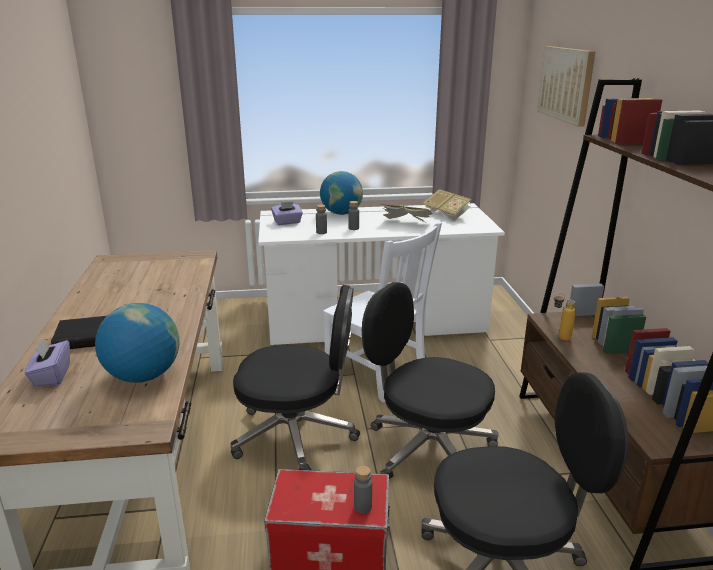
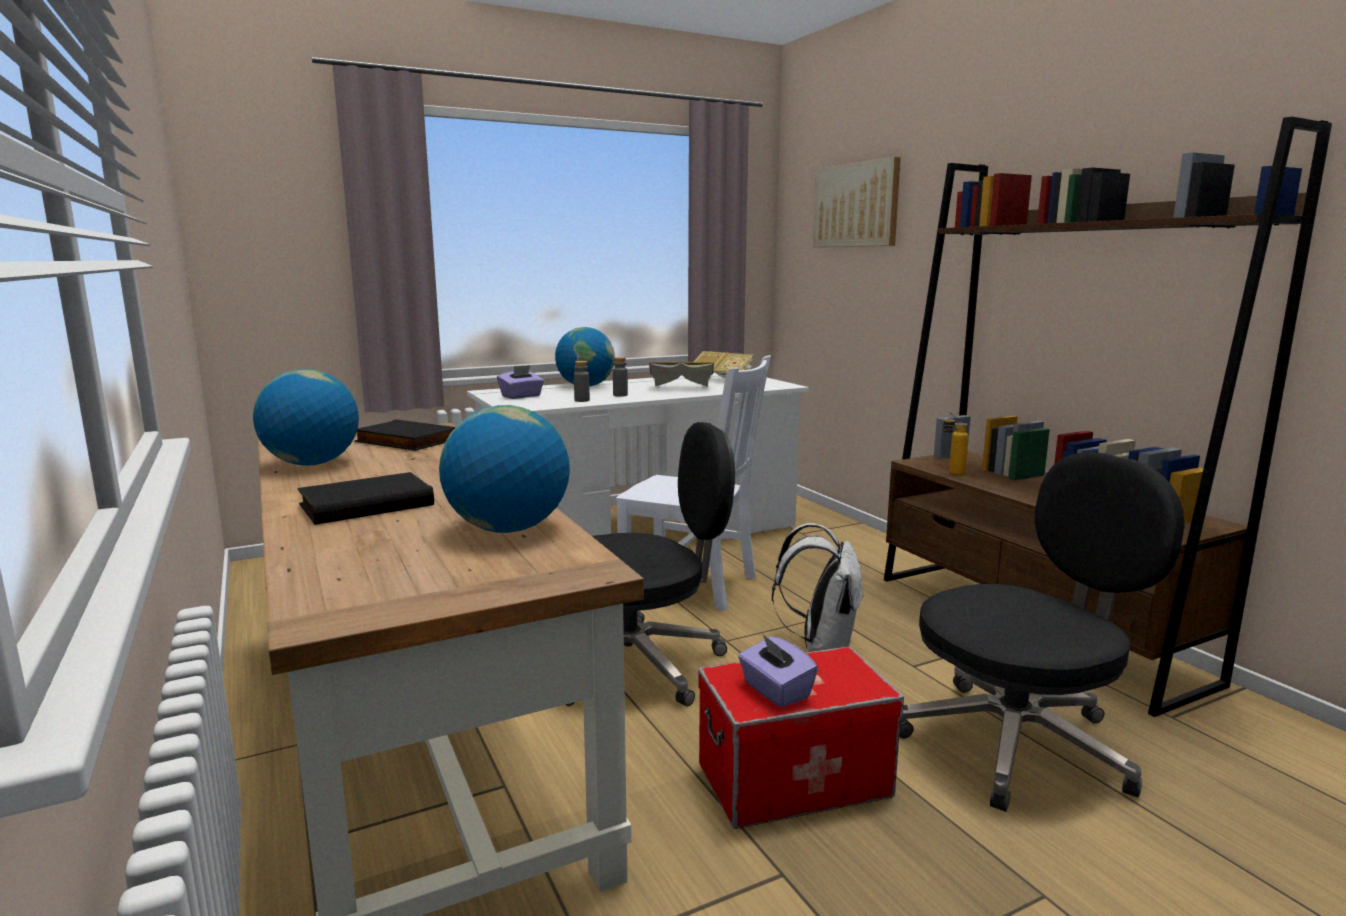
camera: 20 degrees left, 10 degrees down
purple tissue box [25,338,70,387] -> purple tissue box moved to [738,633,818,707]
grey bottle [354,465,372,514] -> none
black office chair [362,282,499,479] -> white backpack [772,523,863,652]
none -> globe [253,369,359,466]
none -> black book [354,419,455,451]

